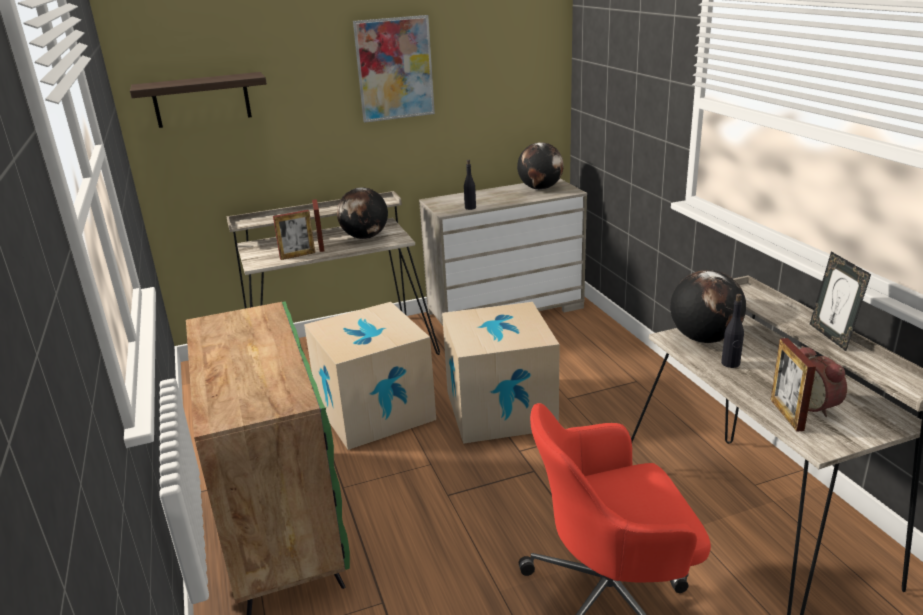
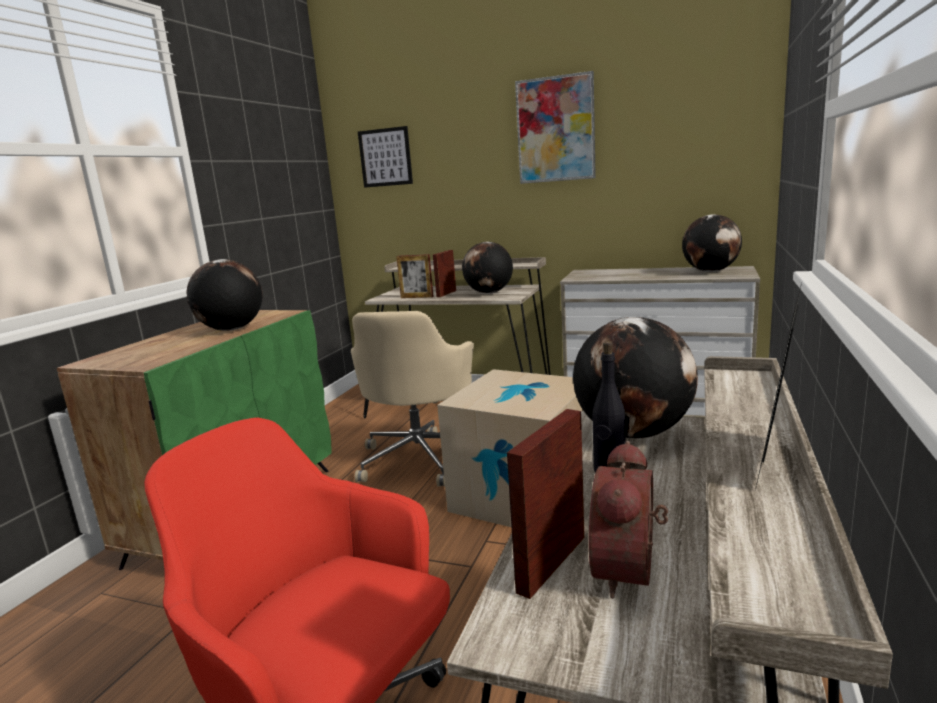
camera: 40 degrees right, 10 degrees down
shelf [130,72,267,128] -> picture [358,126,413,188]
cardboard box [304,302,436,450] -> beige office chair [351,311,474,487]
black bottle [464,160,476,210] -> none
none -> globe [186,259,263,331]

